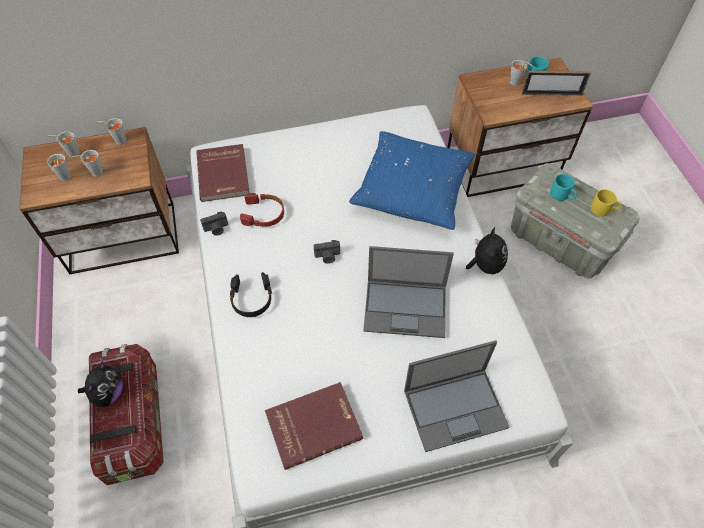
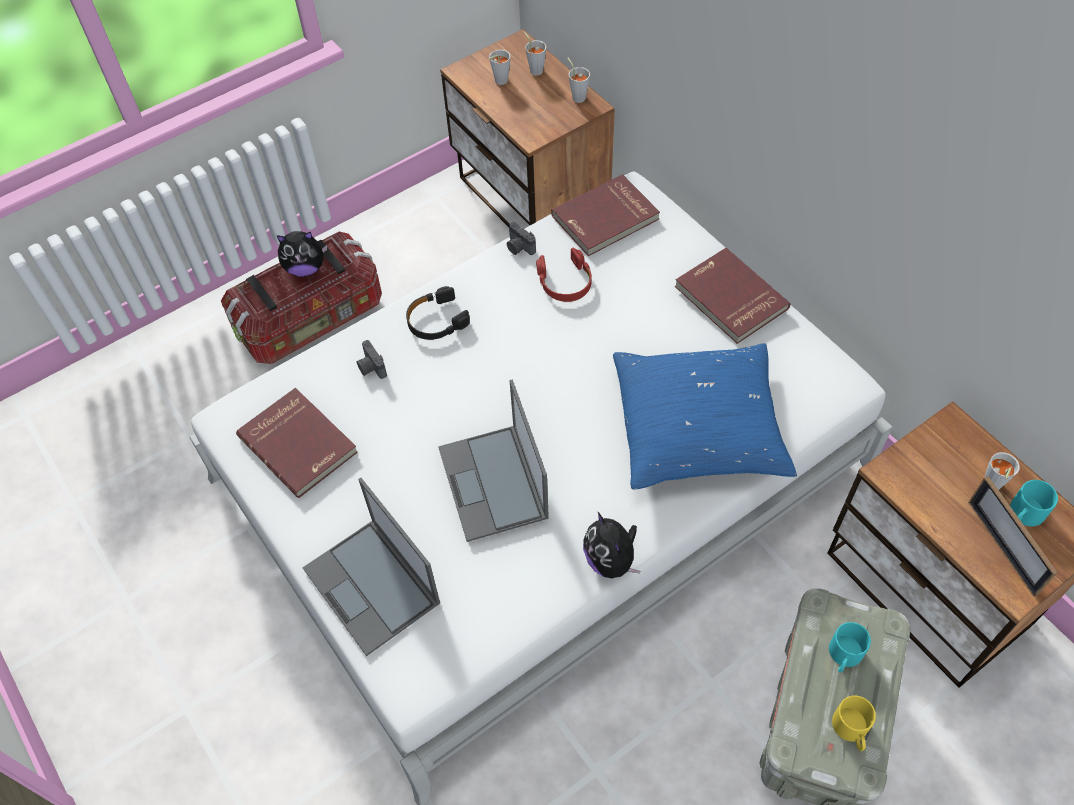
camera: 70 degrees right, 0 degrees up
grey cup [72,150,103,177] -> none
camera [314,240,340,264] -> camera moved to [356,340,387,379]
plush toy [466,227,508,274] -> plush toy turned 90 degrees clockwise [583,512,640,579]
none -> red book [675,248,790,344]

